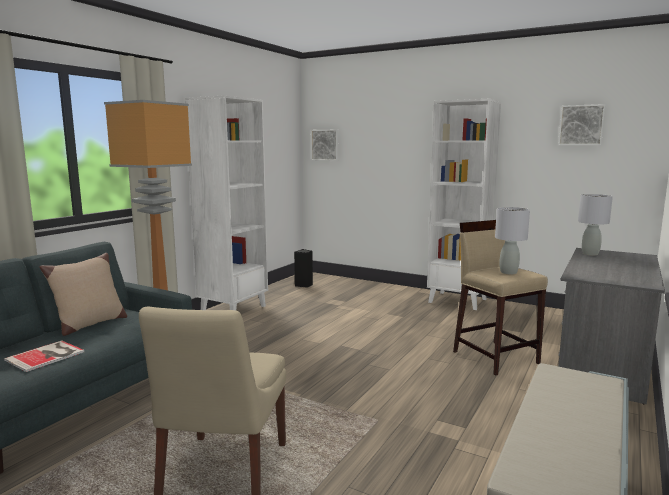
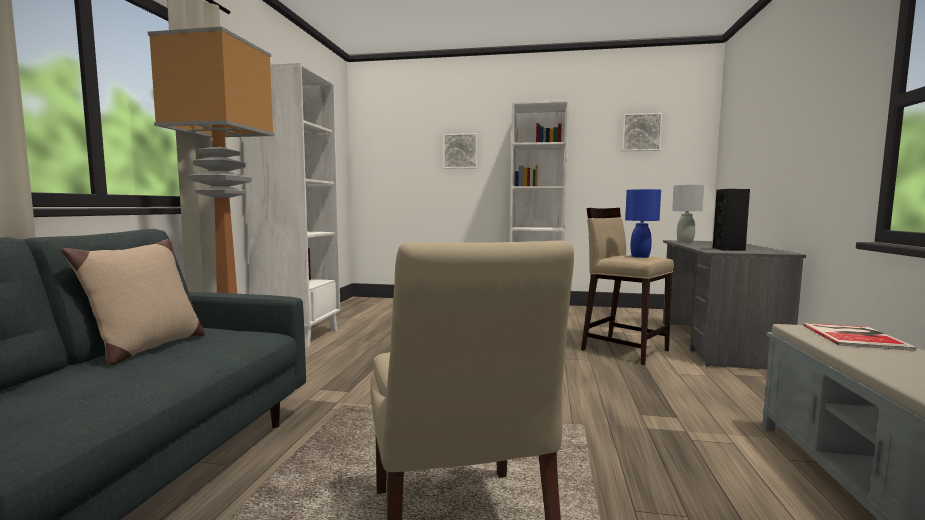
camera: 20 degrees left, 5 degrees down
book [4,340,84,372] -> book moved to [803,323,917,351]
black speaker [294,249,313,288] -> black speaker moved to [713,189,750,251]
picture [311,130,339,161] -> picture moved to [443,133,477,169]
grey table lamp [495,207,530,275] -> blue table lamp [625,189,661,258]

